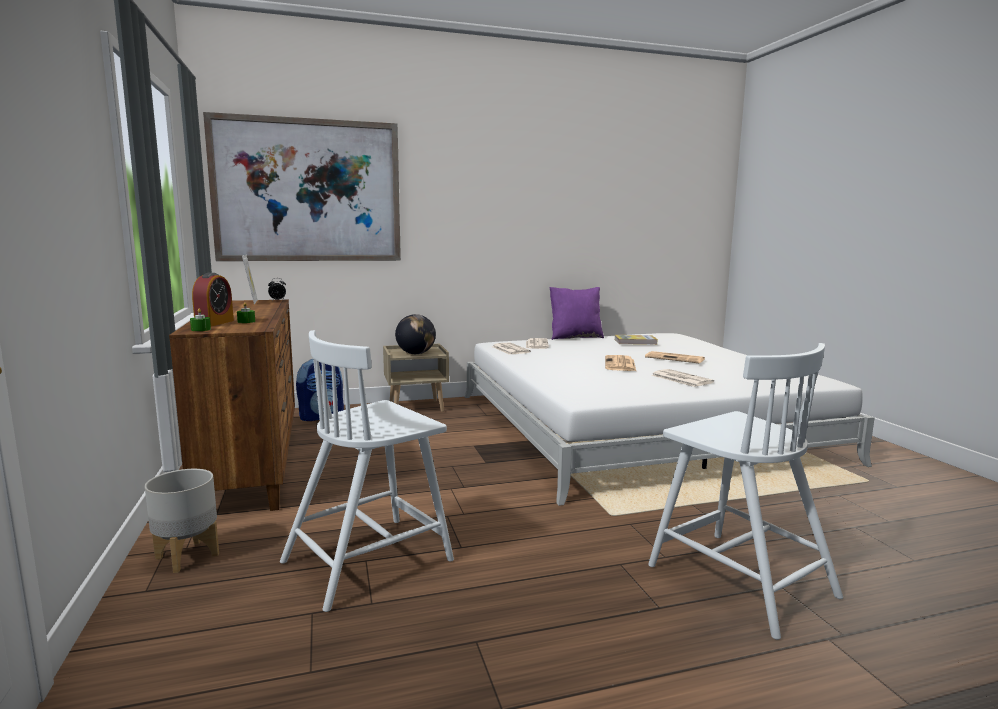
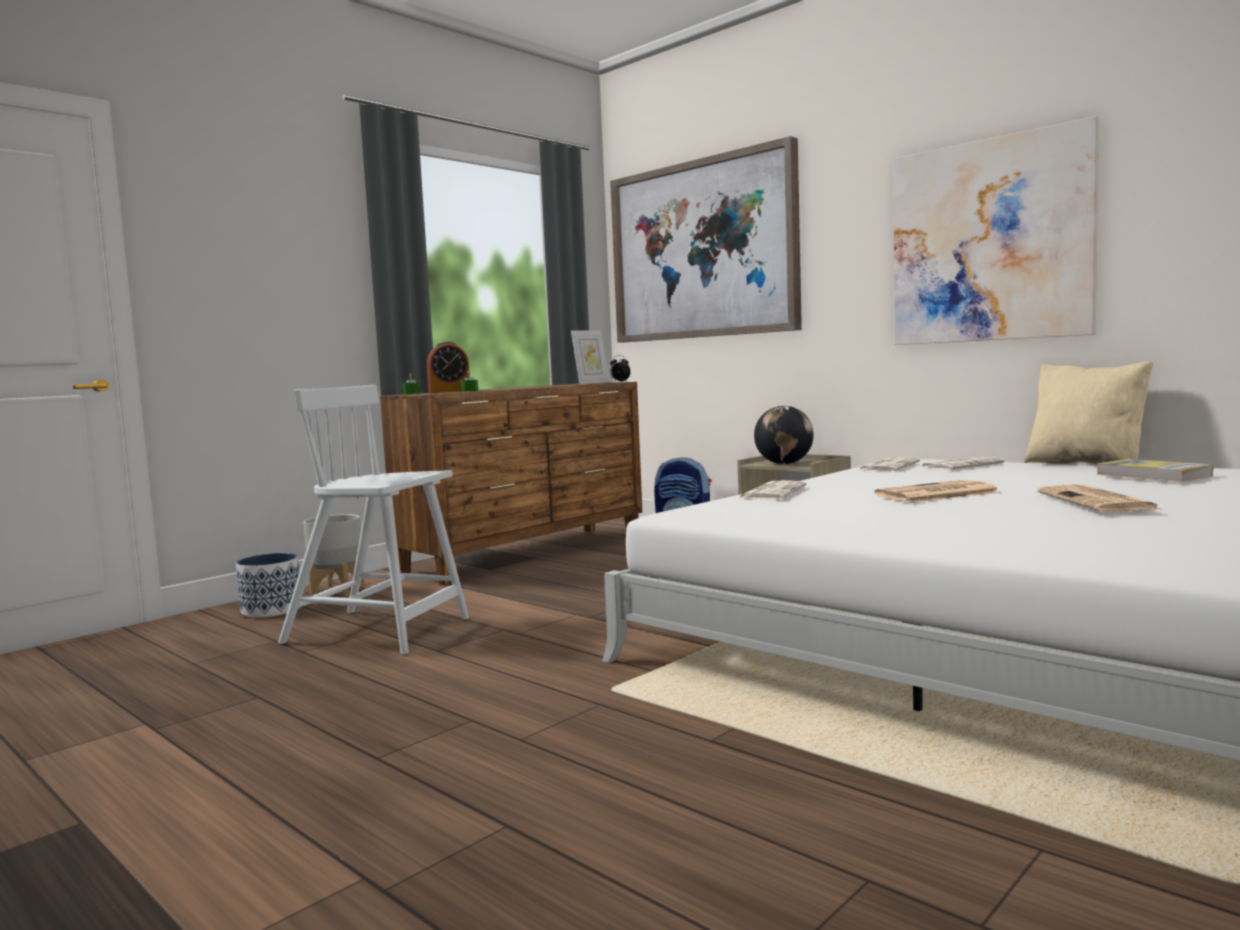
camera: 60 degrees right, 5 degrees down
purple pillow [550,287,604,340] -> beige pillow [1024,362,1153,465]
white chair [648,343,843,640] -> none
newspaper [651,369,714,387] -> newspaper moved to [737,480,807,500]
none -> planter [236,553,300,618]
none -> picture [893,116,1099,345]

